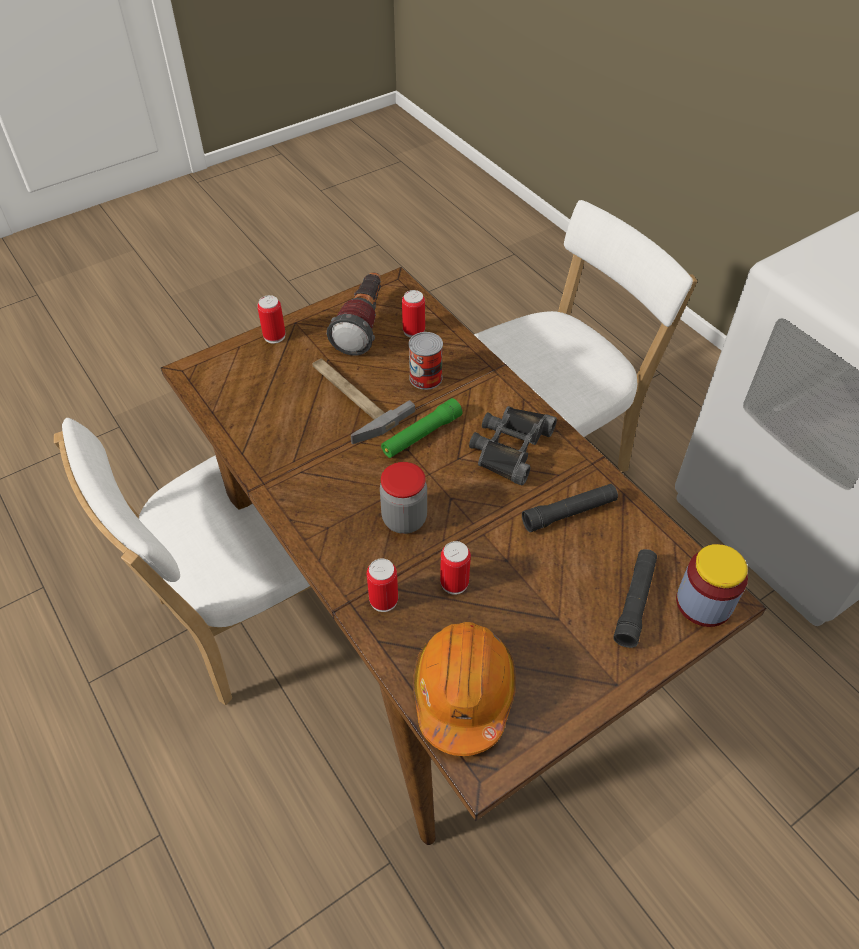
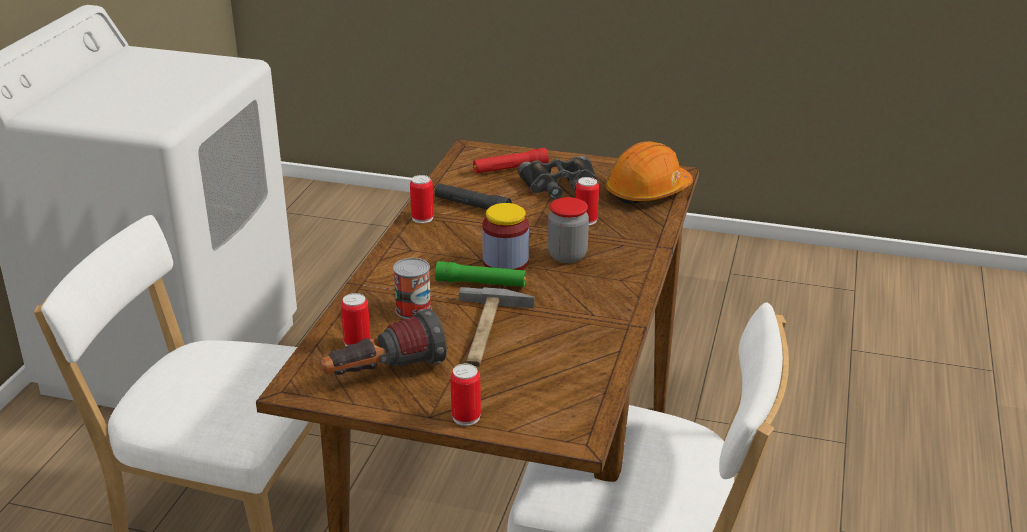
camera: 130 degrees left, 20 degrees down
can [367,559,398,612] -> can moved to [410,175,434,223]
black binoculars [469,406,557,486] -> black binoculars moved to [517,156,598,199]
black flashlight [614,549,657,648] -> red flashlight [473,148,549,173]
jar [676,544,748,627] -> jar moved to [482,203,529,270]

